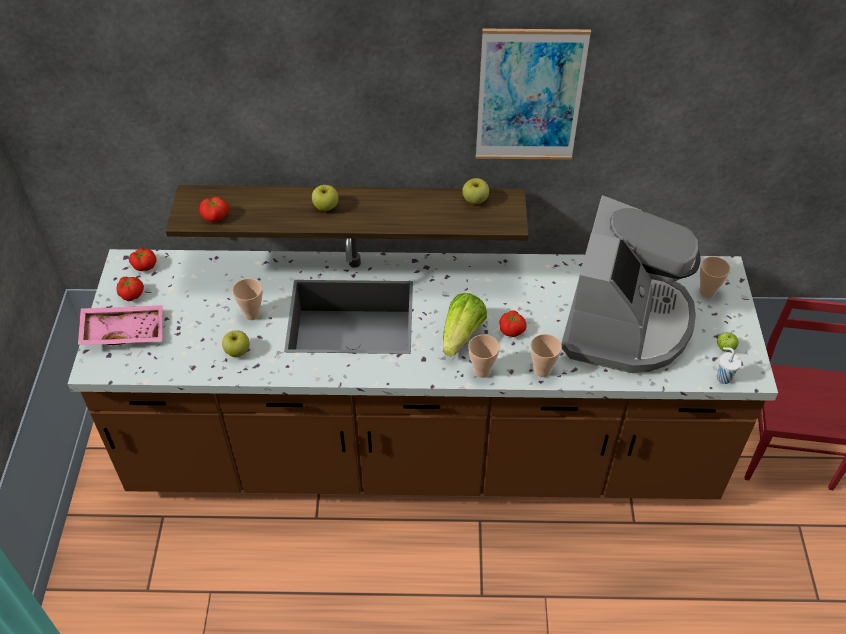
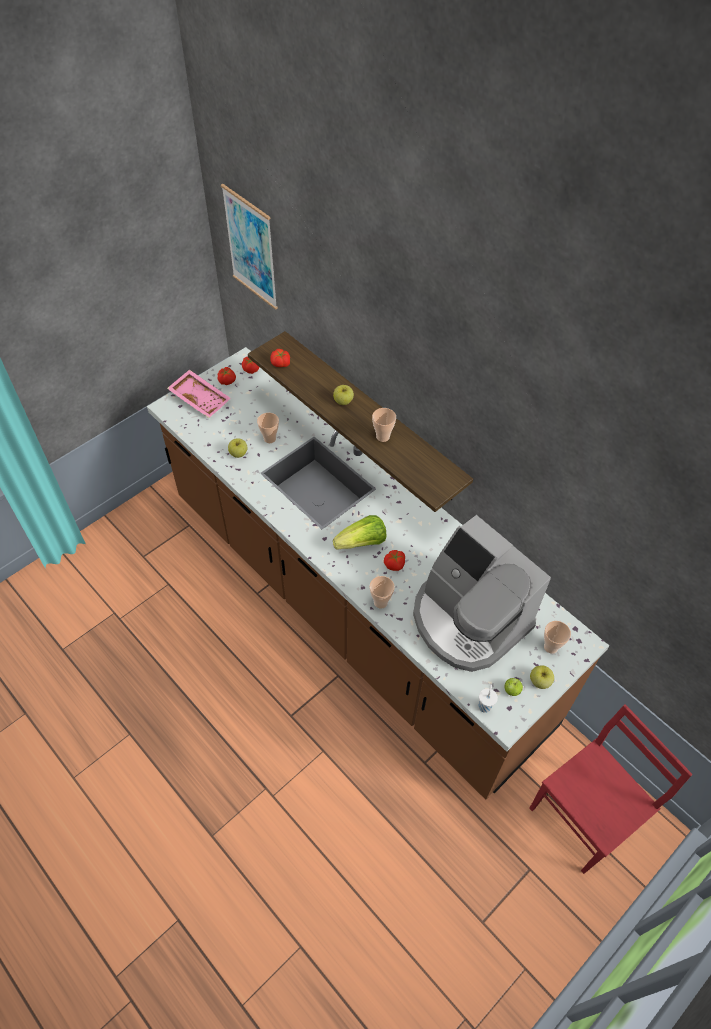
camera: 45 degrees right, 5 degrees up
apple [462,178,489,204] -> apple moved to [530,666,554,689]
cup [468,335,500,378] -> cup moved to [372,408,396,442]
picture [476,29,591,160] -> picture moved to [221,184,278,310]
coffee machine [561,195,700,373] -> coffee machine turned 75 degrees clockwise [413,515,551,672]

